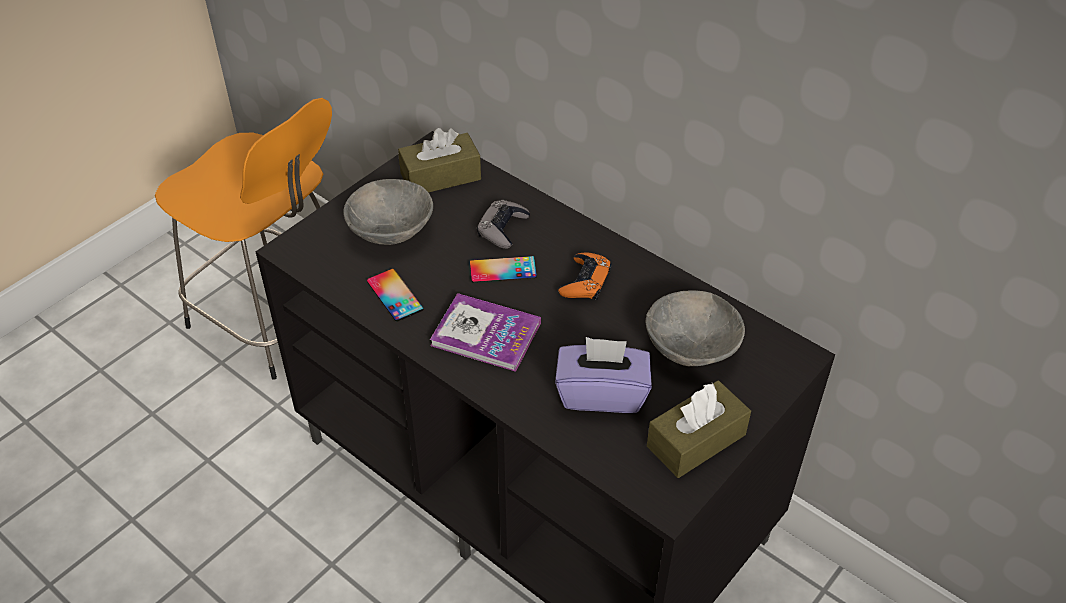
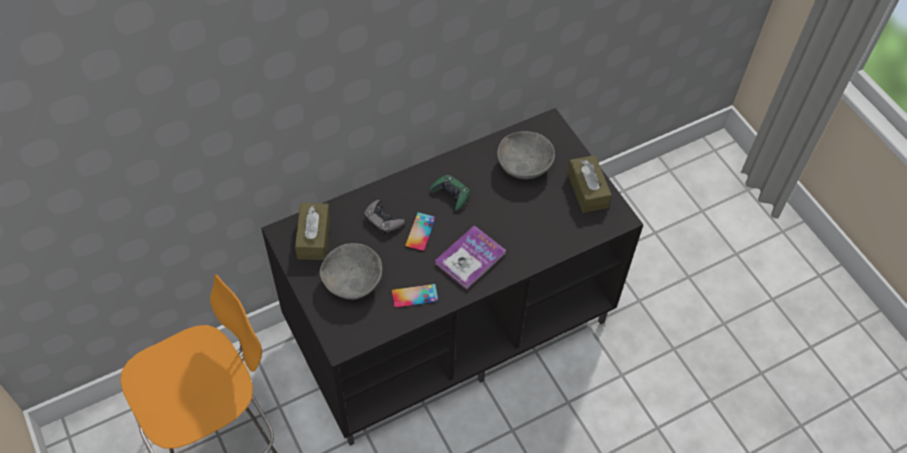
camera: 70 degrees left, 10 degrees up
purple tissue box [555,337,652,413] -> none
orange game controller [558,253,611,300] -> green game controller [430,175,470,211]

